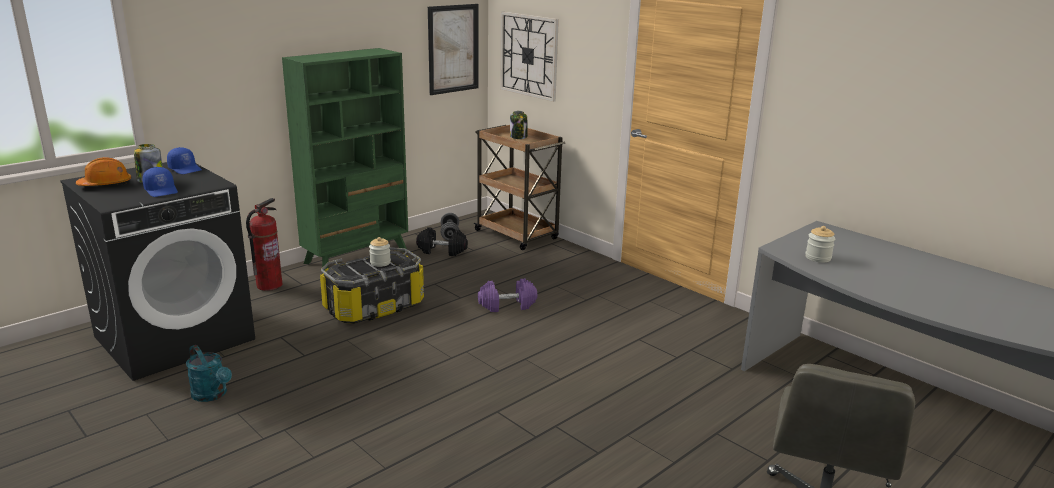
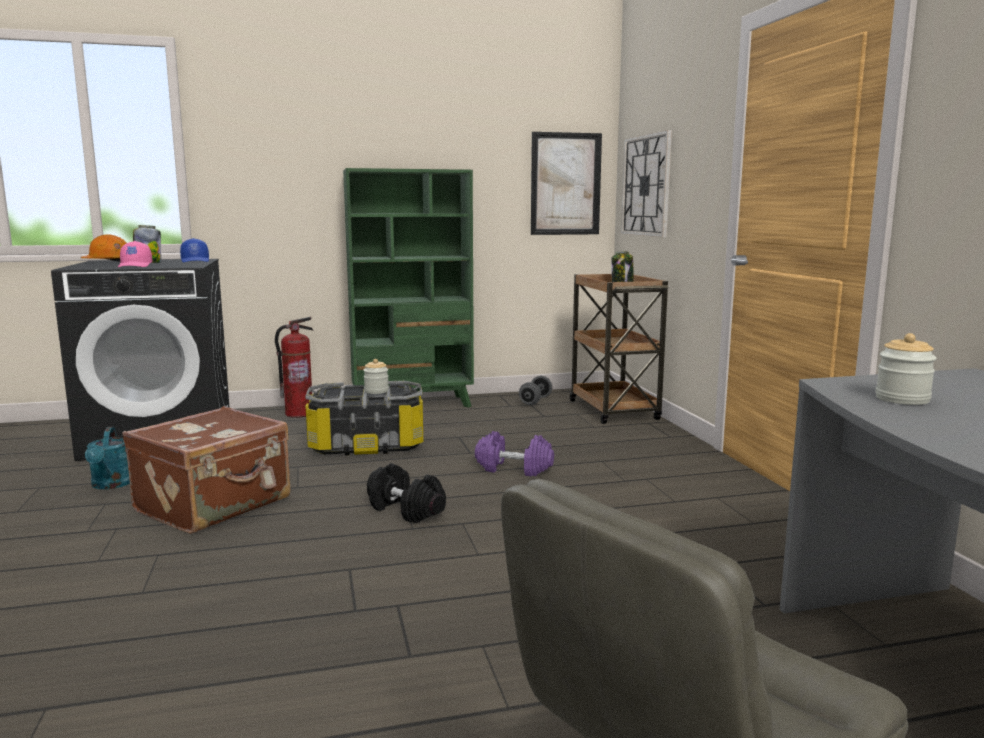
camera: 30 degrees right, 10 degrees down
blue cap [143,167,178,197] -> pink cap [118,241,152,267]
black dumbbell [416,227,468,256] -> black dumbbell moved to [367,463,446,523]
none -> brown suitcase [122,406,291,534]

